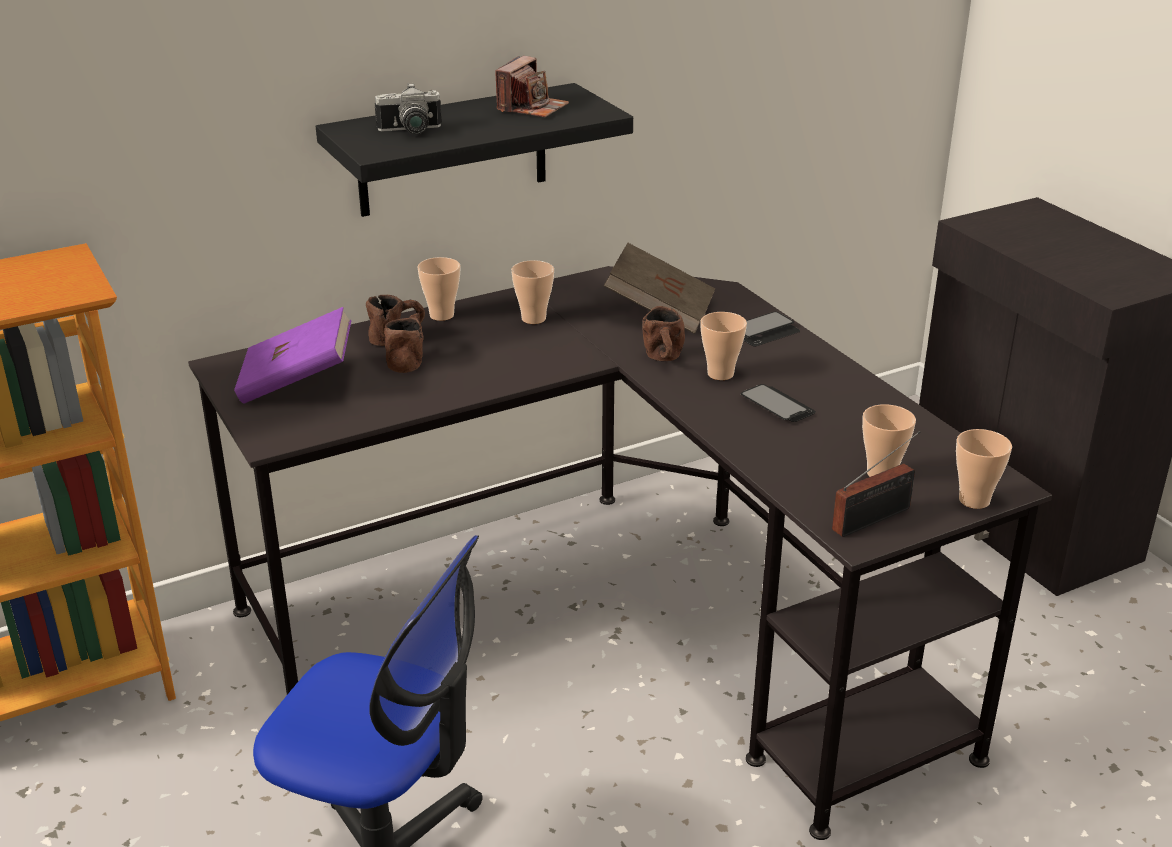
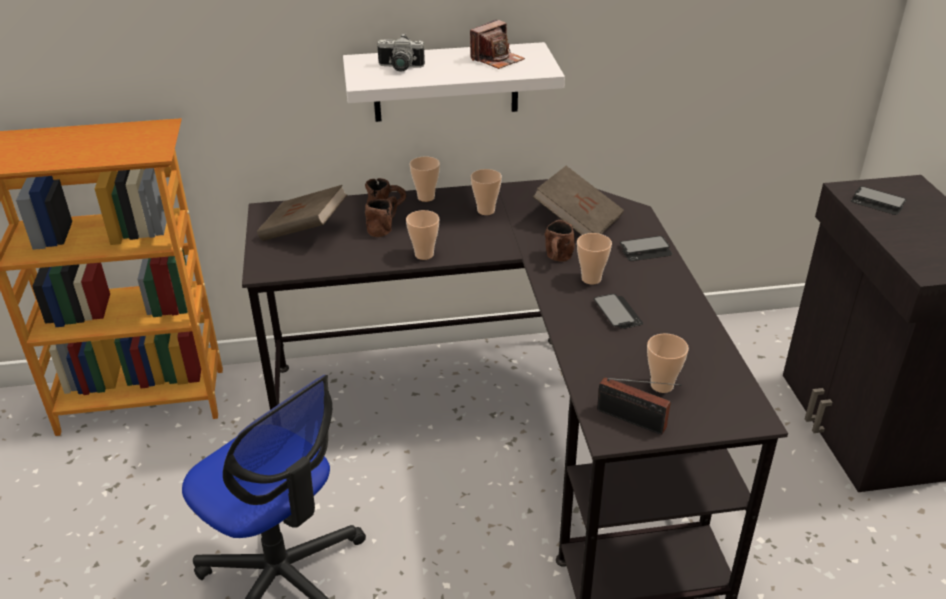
camera: 20 degrees right, 5 degrees up
purple book [234,307,351,404] -> brown book [257,185,347,241]
black shelf [316,83,633,217] -> white shelf [343,42,565,122]
radio [832,431,921,537] -> radio turned 45 degrees clockwise [597,377,681,435]
cup [956,429,1012,509] -> cup moved to [406,210,439,260]
none -> phone [851,186,906,215]

